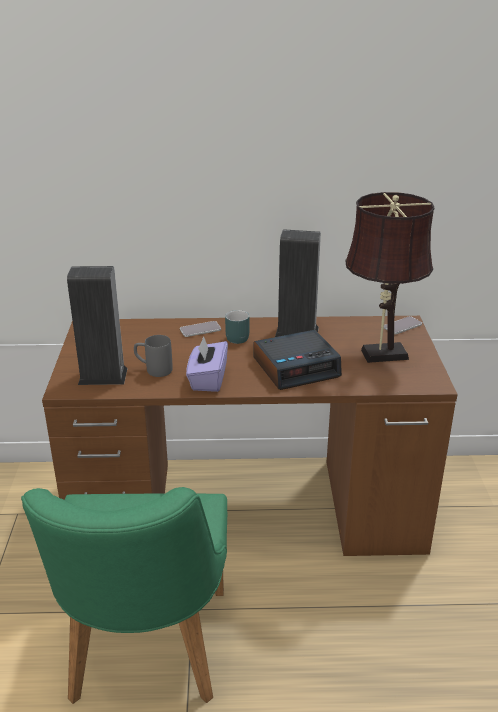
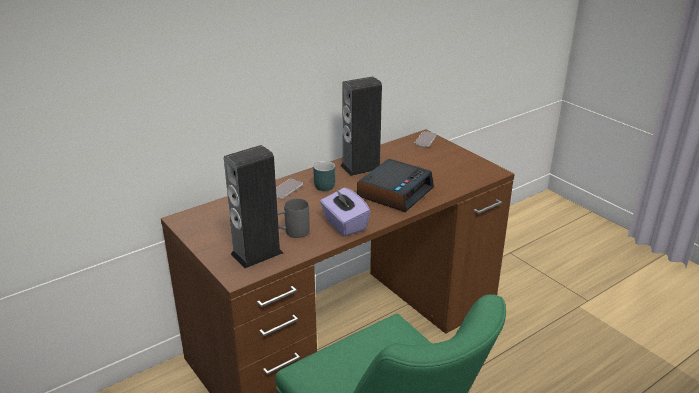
camera: 35 degrees left, 0 degrees up
brown table lamp [345,192,435,363] -> none

